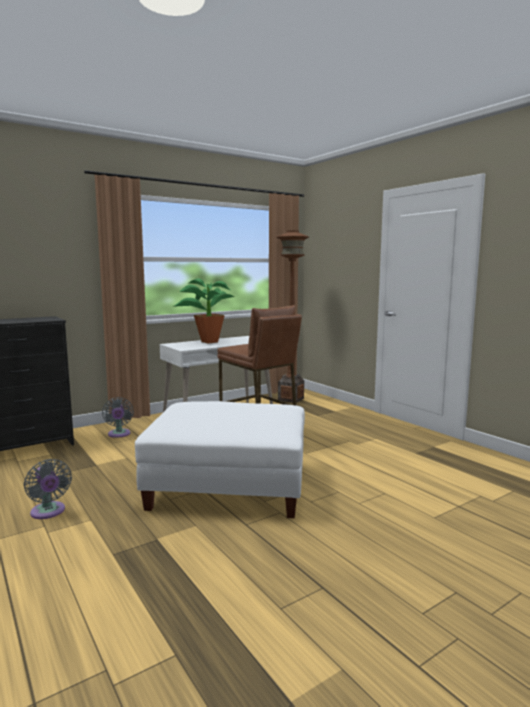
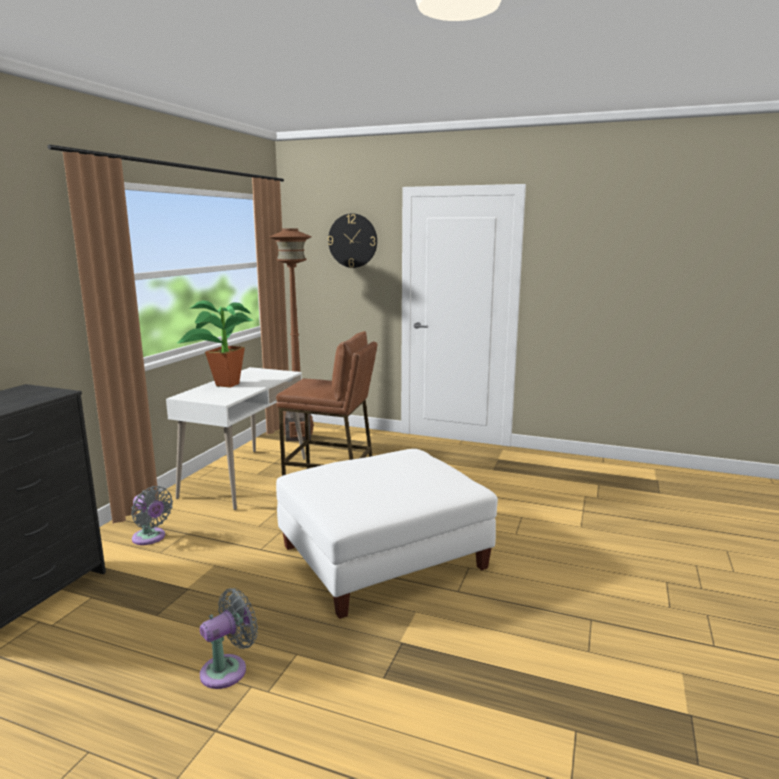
camera: 35 degrees left, 5 degrees up
grey fan [24,459,72,519] -> grey fan turned 60 degrees counterclockwise [200,588,258,689]
none -> wall clock [328,214,377,268]

